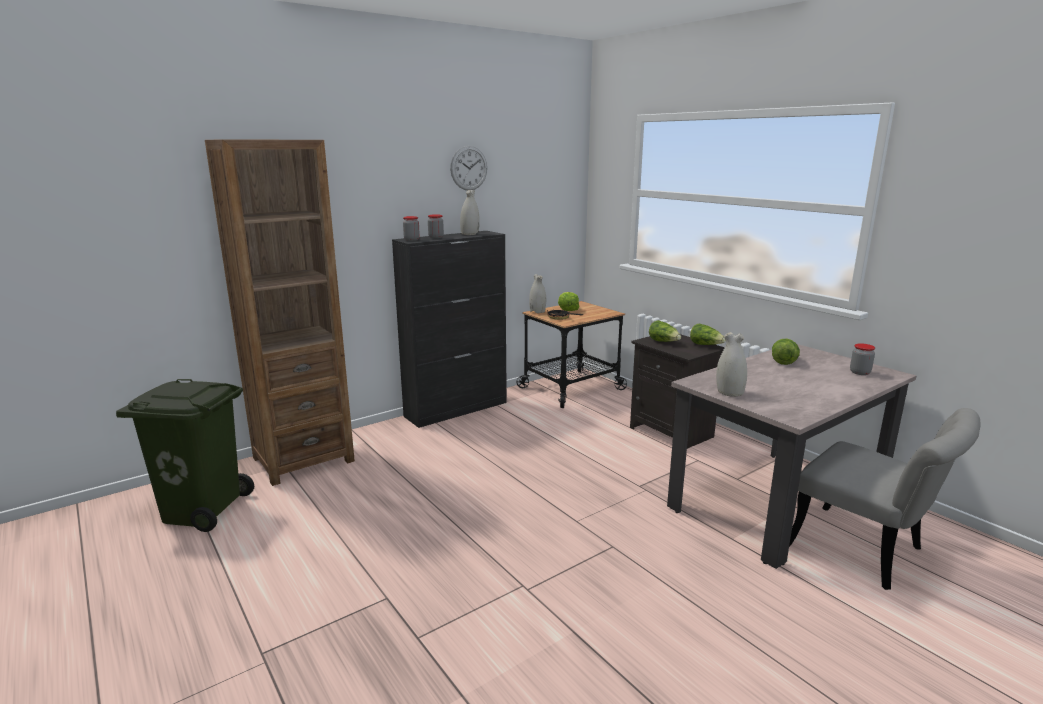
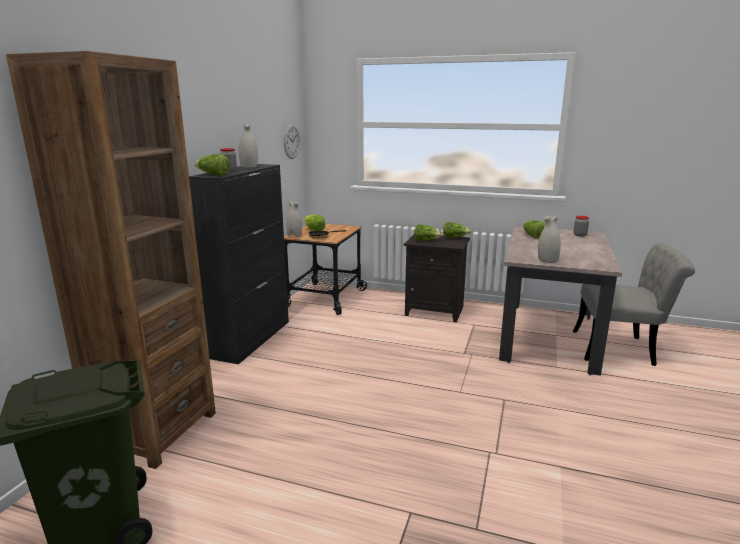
camera: 35 degrees left, 0 degrees up
jar [403,216,420,241] -> lettuce [195,154,230,176]
wall clock [450,146,487,190] -> wall clock moved to [284,124,300,159]

